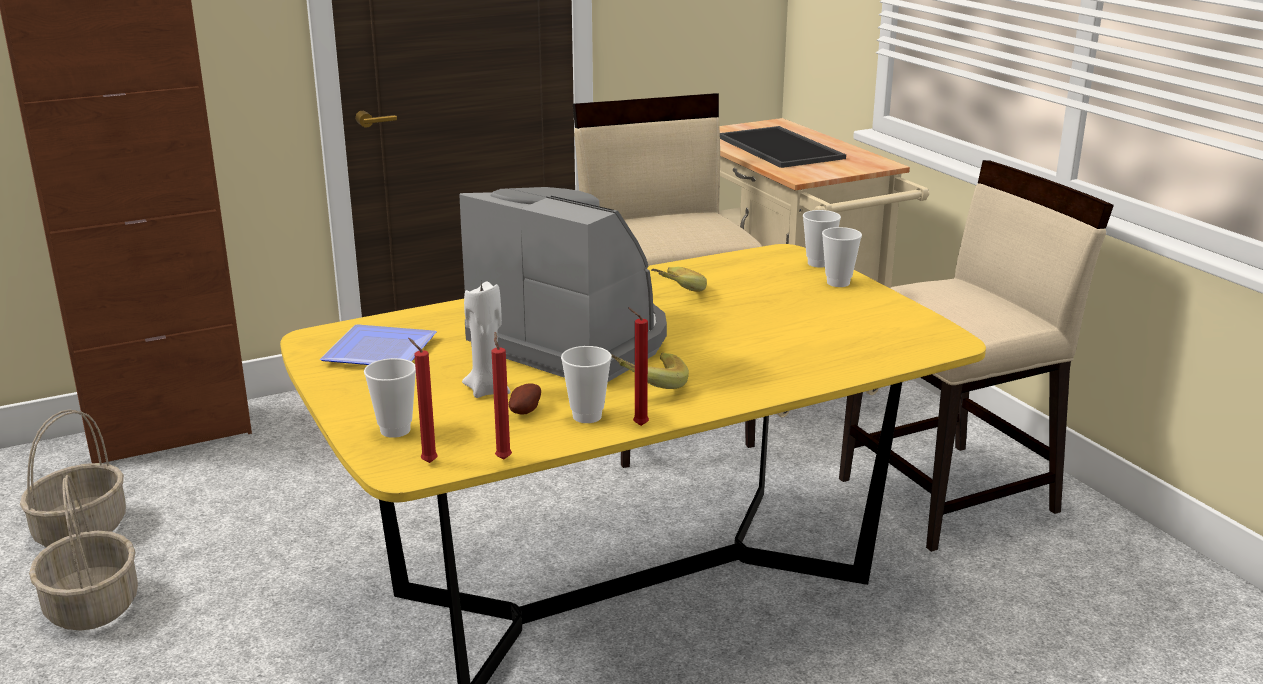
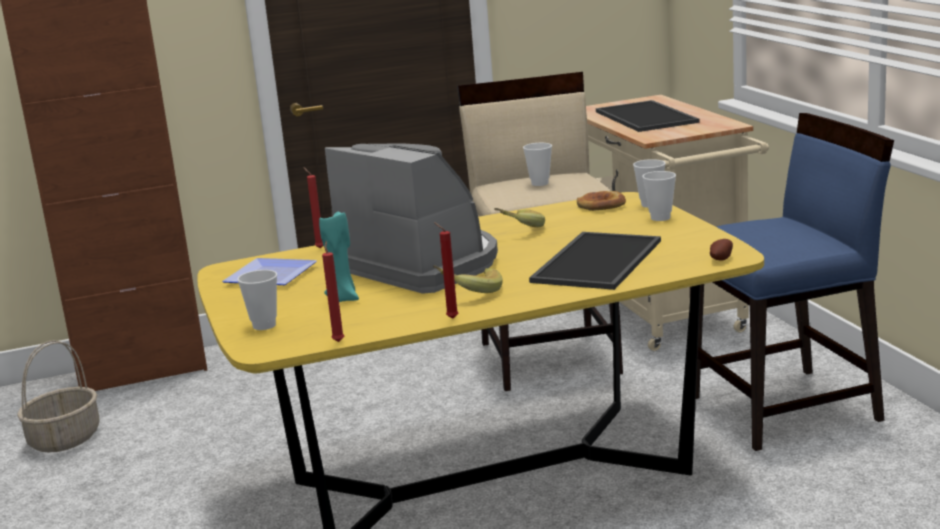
camera: 10 degrees right, 5 degrees down
basket [29,475,138,631] -> none
red candle [408,338,438,463] -> red candle moved to [303,167,323,249]
white candle [462,282,510,398] -> turquoise candle [319,212,359,302]
potato [508,384,541,415] -> potato moved to [710,239,733,260]
cup [561,346,612,423] -> cup moved to [523,143,552,186]
beige chair [839,160,1114,552] -> blue chair [690,113,894,451]
none -> tray [529,232,661,290]
none -> bread [577,191,626,211]

